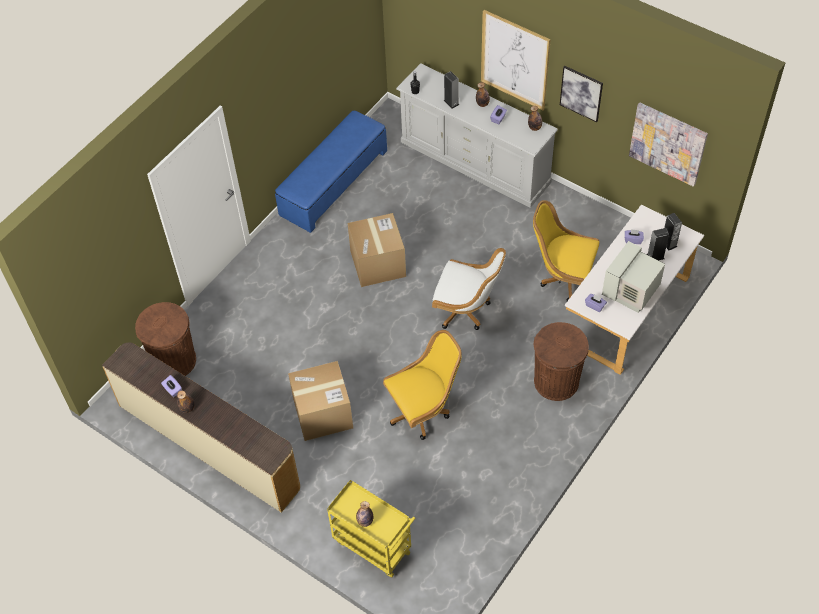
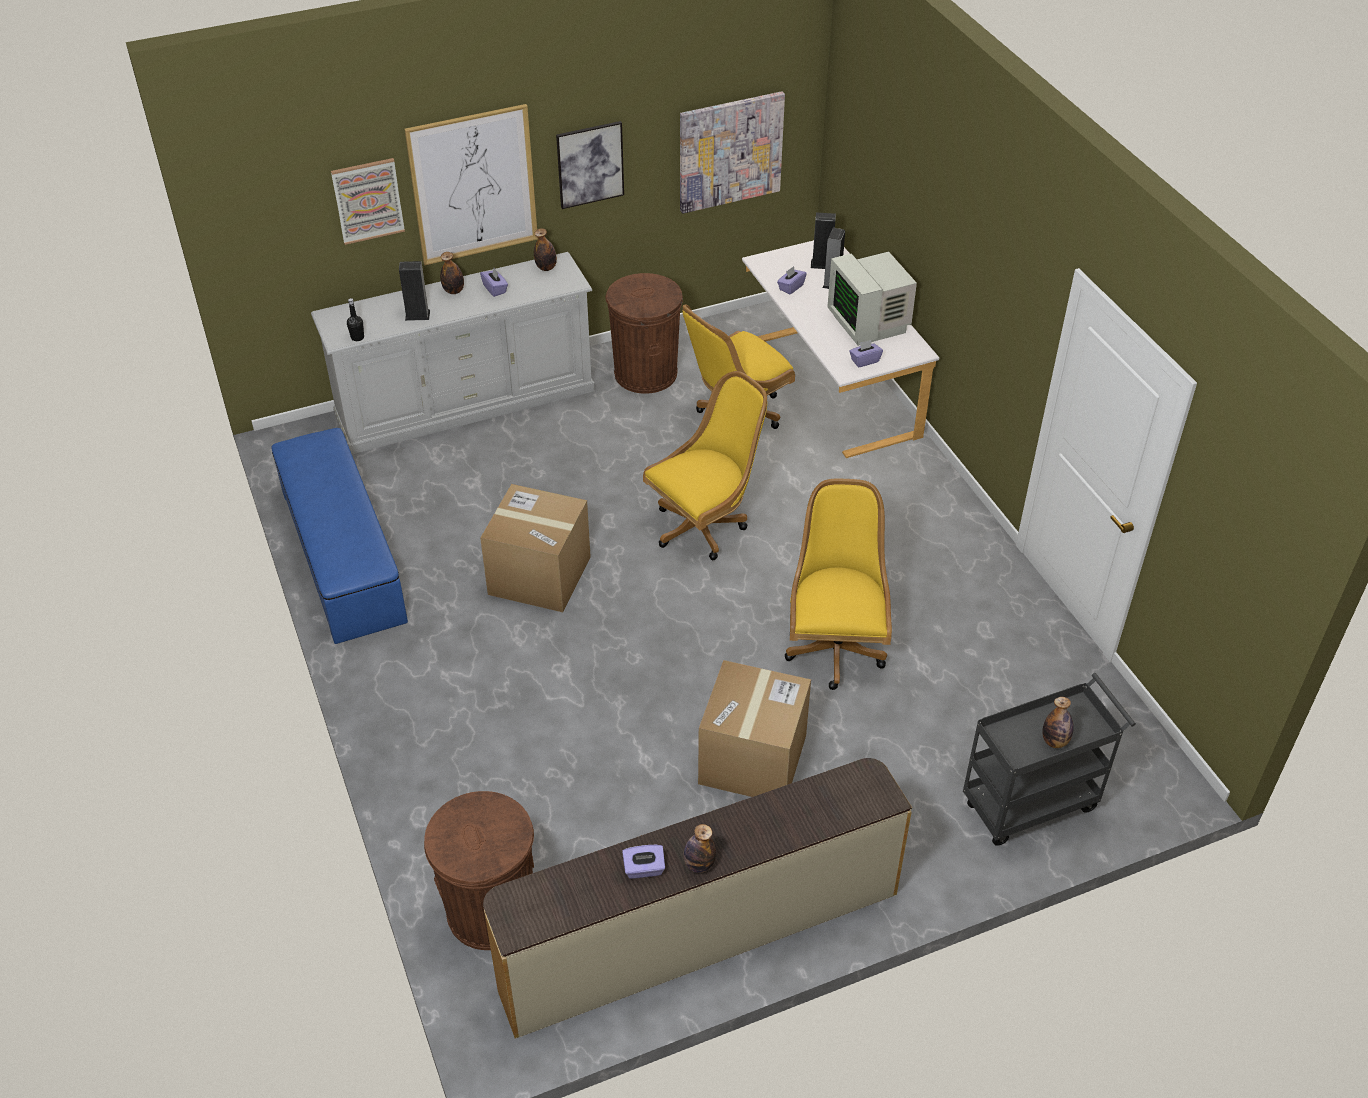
camera: 60 degrees left, 10 degrees down
yellow cart [327,480,415,577] -> grey cart [963,673,1136,846]
white office chair [432,248,506,330] -> yellow office chair [643,371,767,560]
brown trash can [534,322,589,401] -> brown trash can moved to [605,273,683,394]
none -> picture [331,158,405,245]

